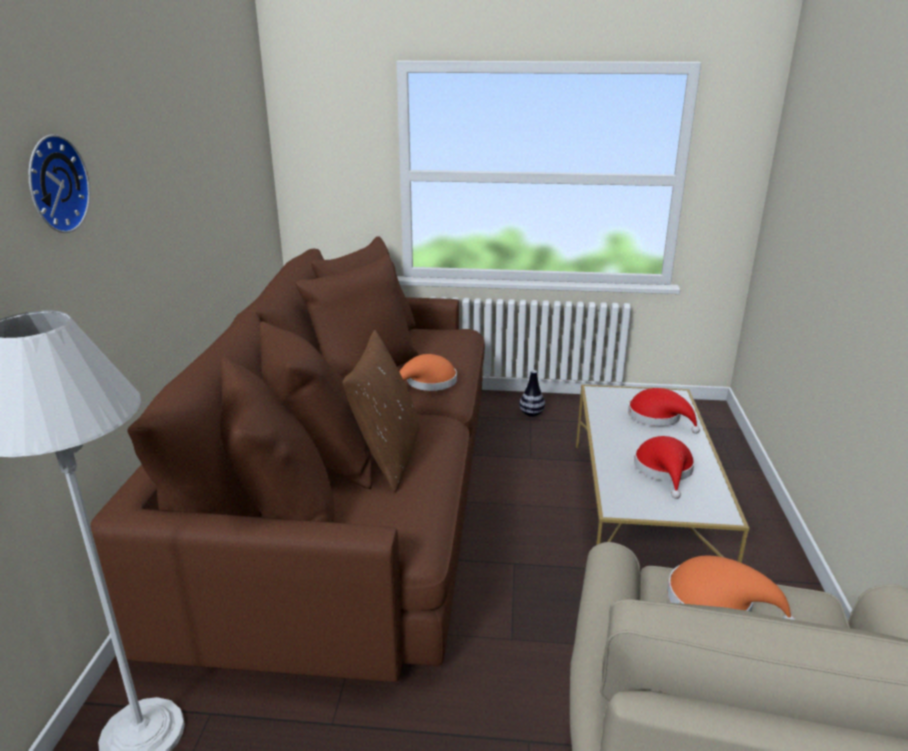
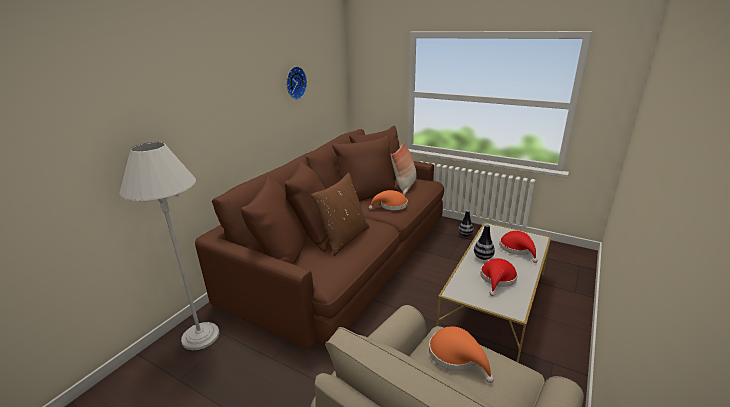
camera: 25 degrees right, 0 degrees up
wall clock [28,134,90,233] -> wall clock moved to [286,66,307,99]
none -> pillow [391,143,417,195]
none -> vase [474,224,495,260]

